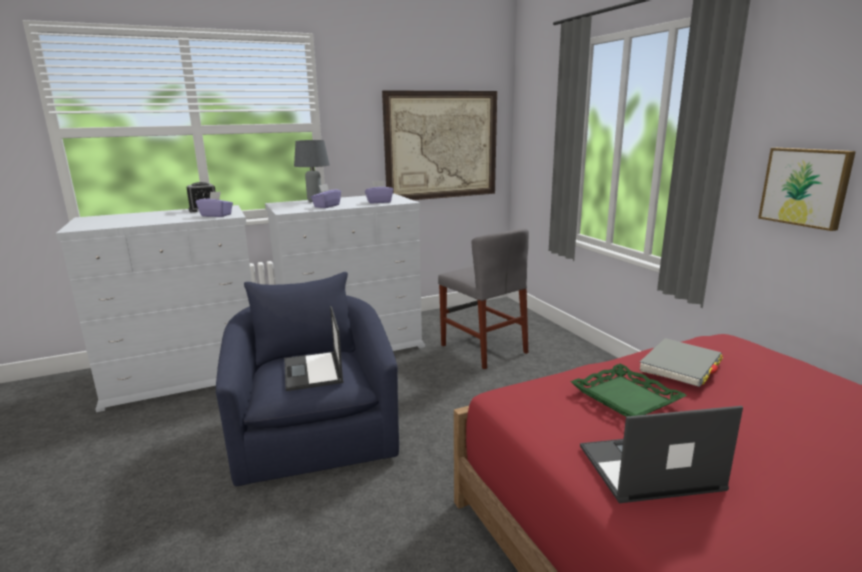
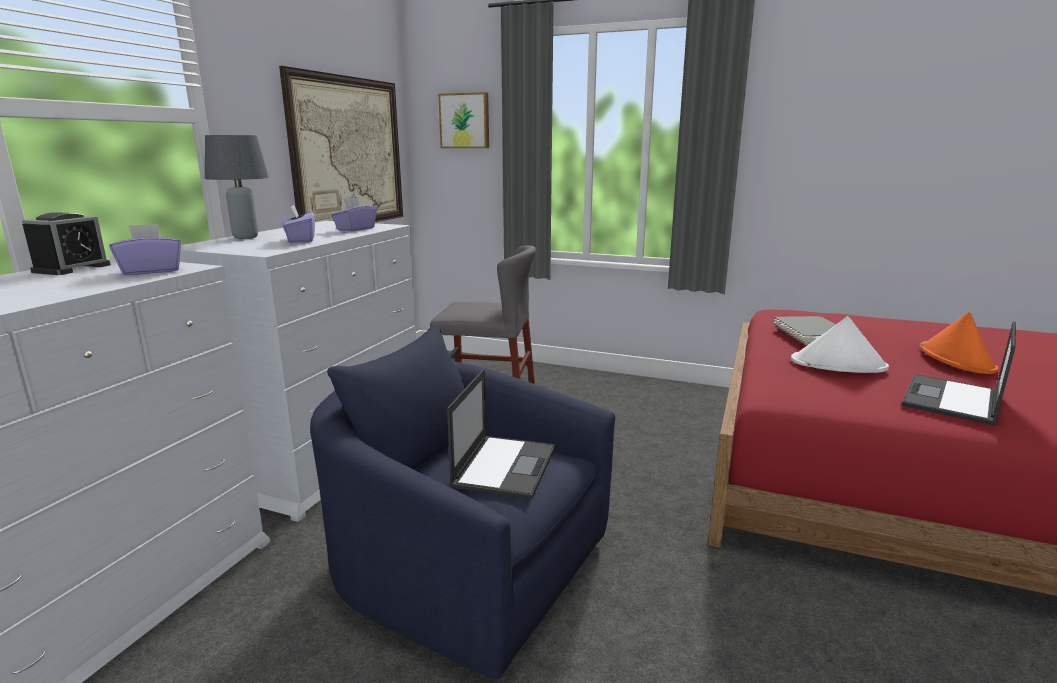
camera: 45 degrees left, 0 degrees up
laptop [284,306,344,391] -> laptop turned 105 degrees counterclockwise [447,369,555,499]
green tray [570,364,687,417] -> white hat [791,316,889,373]
picture [758,148,856,231] -> picture moved to [438,92,489,148]
none -> orange hat [920,312,999,374]

